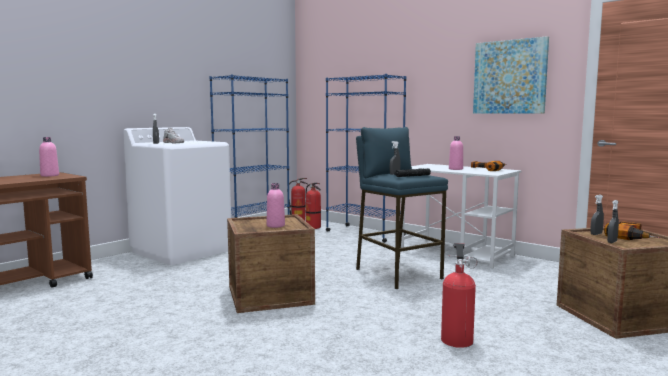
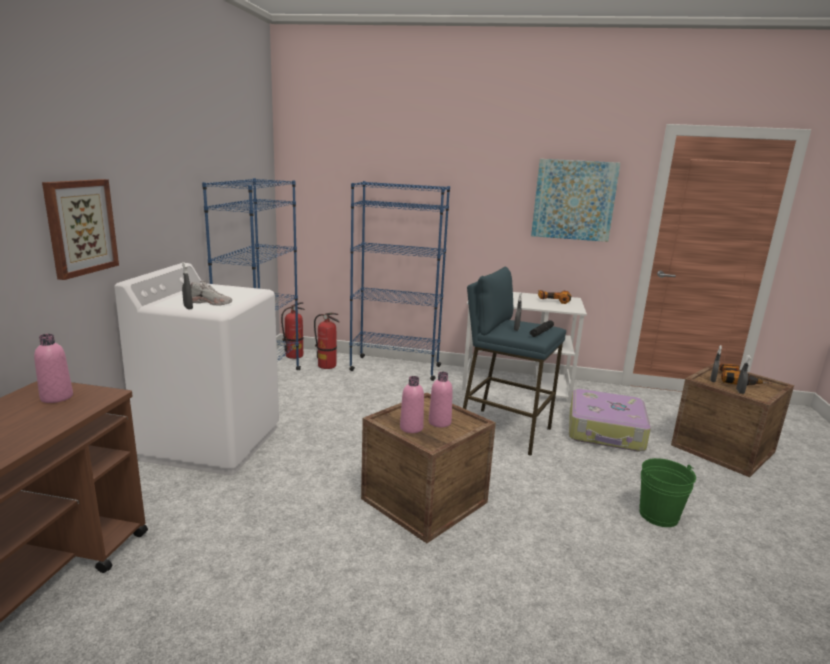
camera: 30 degrees left, 10 degrees up
fire extinguisher [441,243,478,348] -> green bucket [639,458,696,527]
pink bottle [449,136,463,170] -> pink bottle moved to [400,376,424,433]
none -> picture [42,179,119,280]
none -> suitcase [569,389,651,451]

